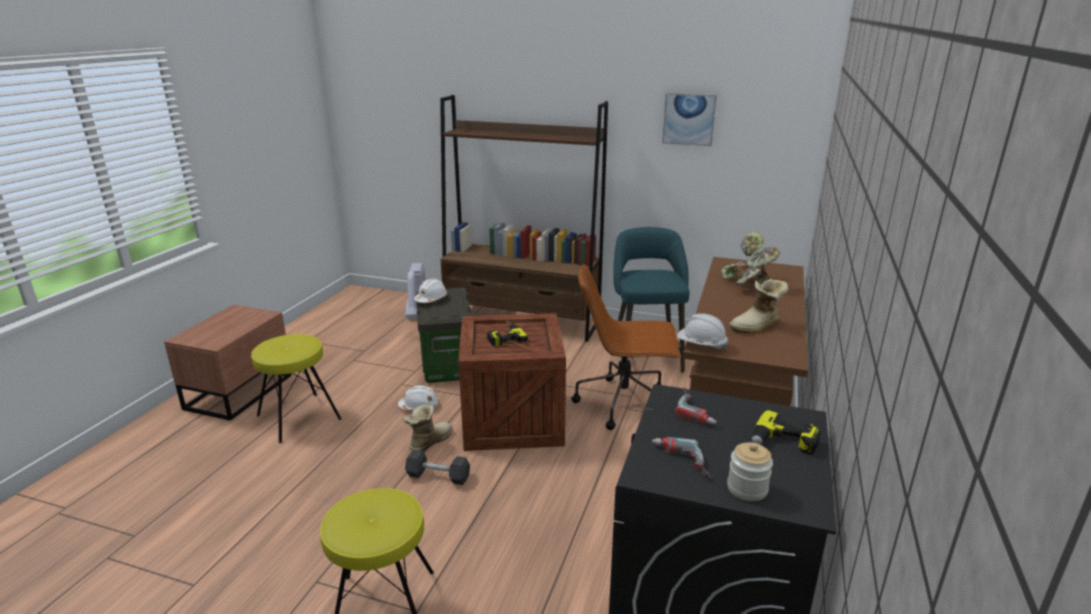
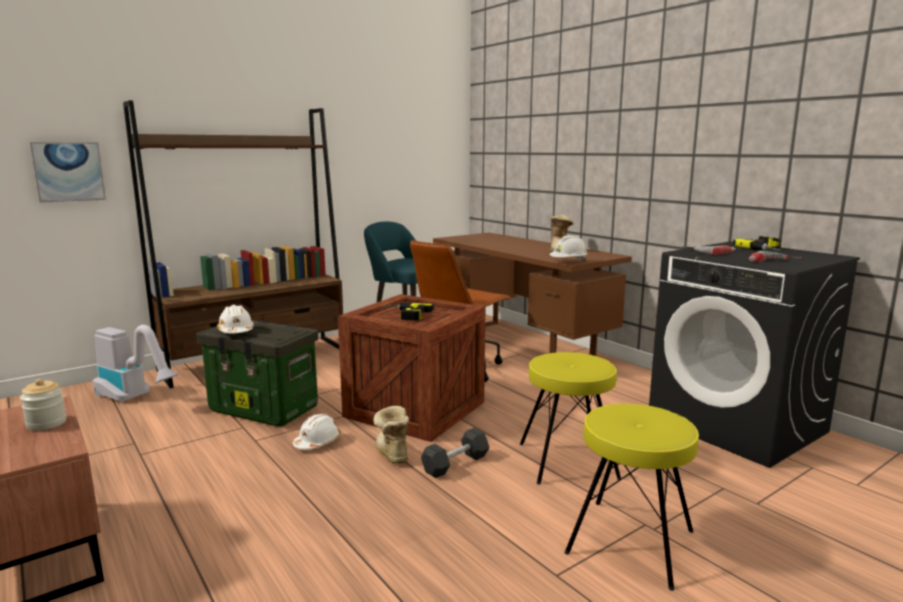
camera: 55 degrees left, 10 degrees down
yellow stool [251,334,342,443] -> yellow stool moved to [520,352,621,485]
picture [662,93,717,146] -> picture moved to [30,142,106,203]
potted plant [721,232,781,285] -> none
jar [727,442,773,501] -> jar moved to [20,379,67,431]

